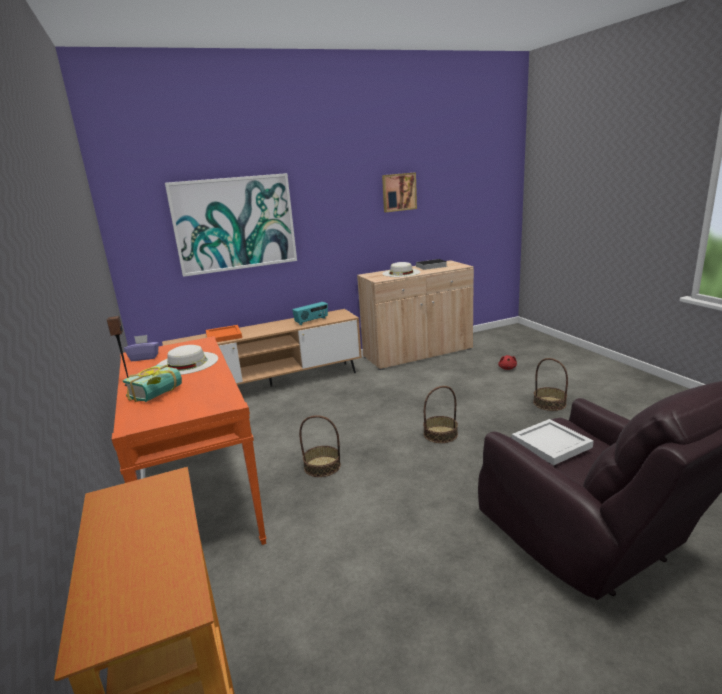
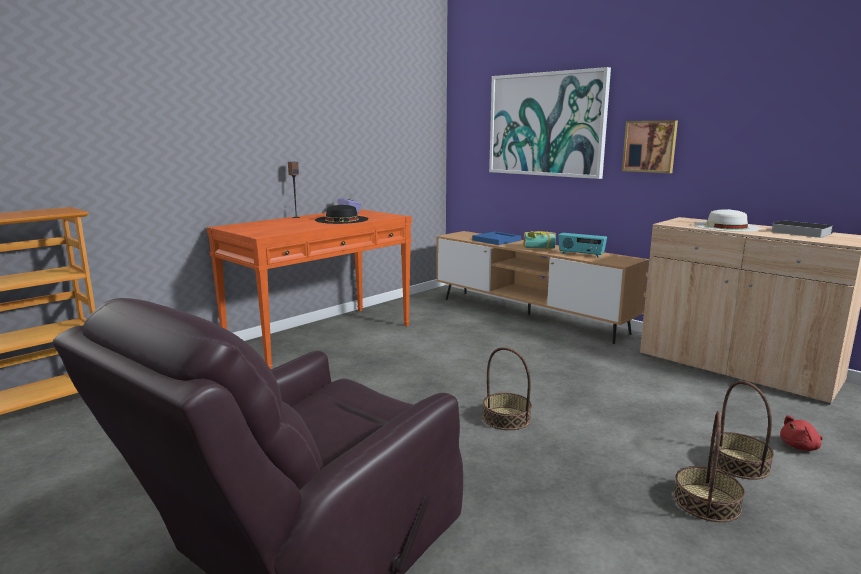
camera: 65 degrees right, 5 degrees down
book [122,365,182,402] -> book moved to [523,231,556,249]
white hat [157,345,218,375] -> black hat [315,205,369,224]
orange tray [206,325,242,342] -> blue tray [472,232,521,245]
basket [299,415,341,477] -> basket moved to [708,381,774,480]
picture [382,173,417,212] -> picture moved to [622,121,678,173]
white tray [512,419,593,465] -> none

